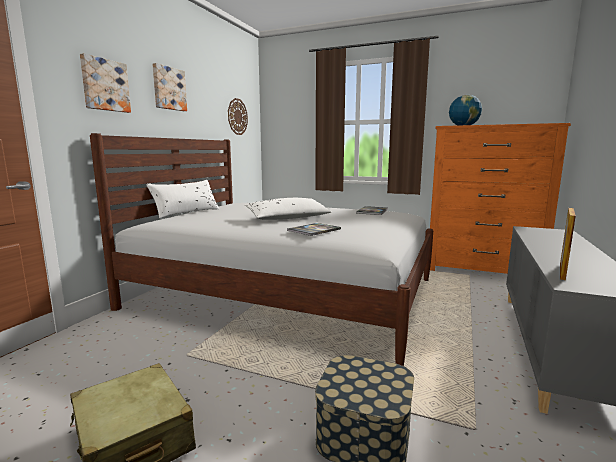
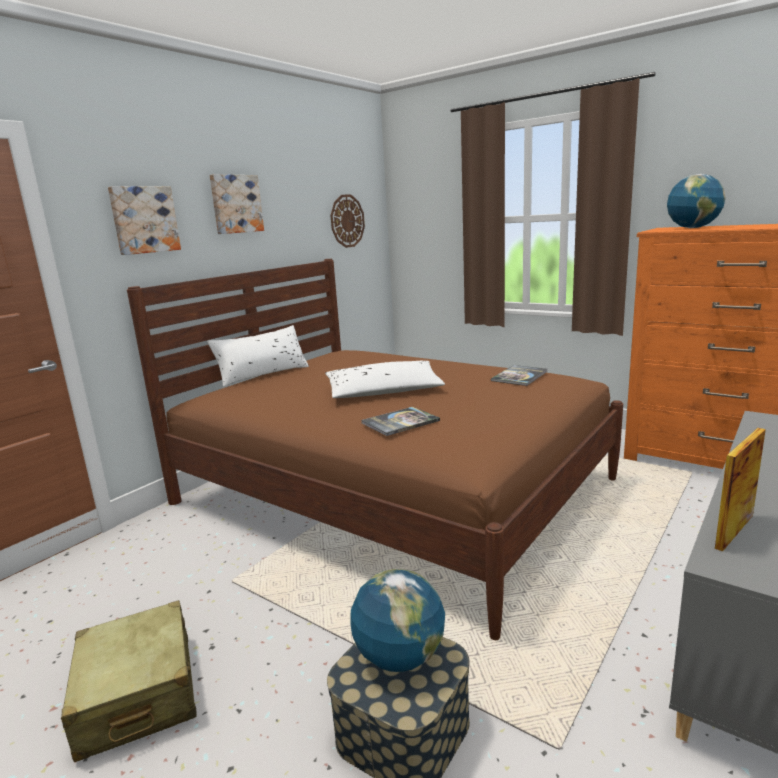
camera: 15 degrees right, 5 degrees up
white bed [90,133,433,366] -> brown bed [127,259,623,640]
none -> globe [350,569,445,672]

